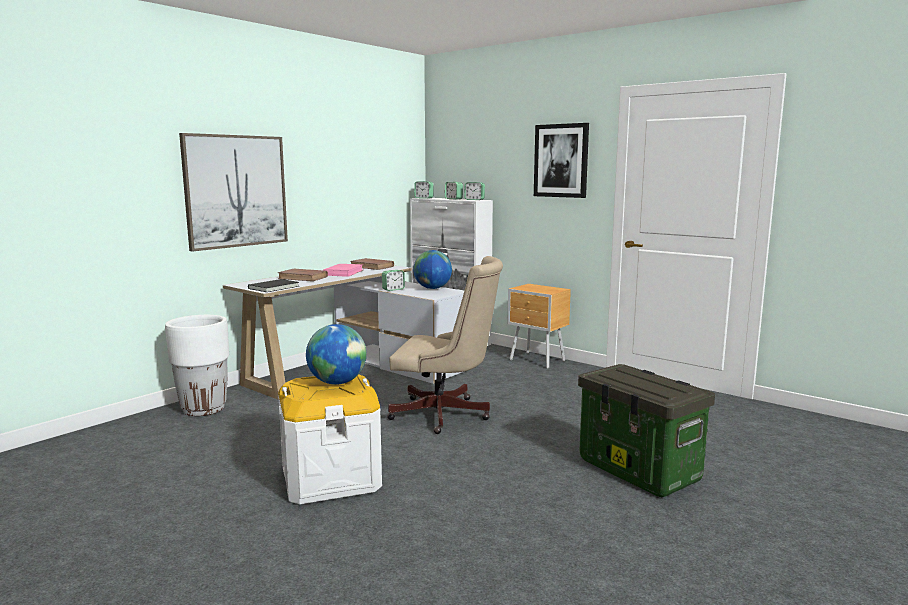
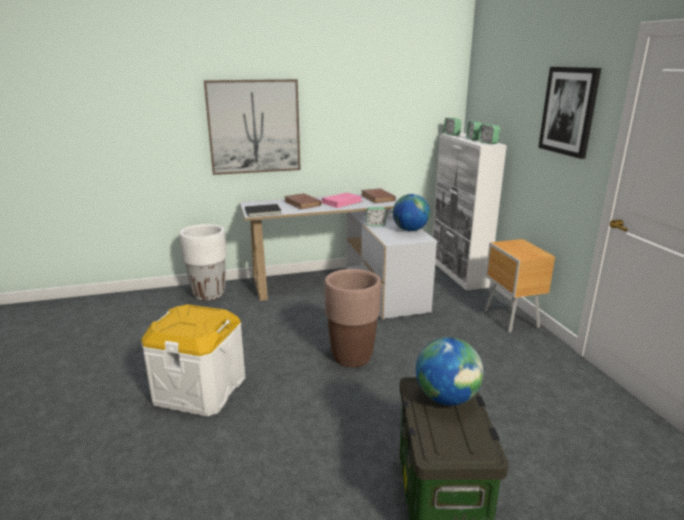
camera: 35 degrees right, 10 degrees up
globe [306,324,367,385] -> globe moved to [416,337,484,405]
beige office chair [387,256,503,434] -> brown planter [324,269,381,367]

